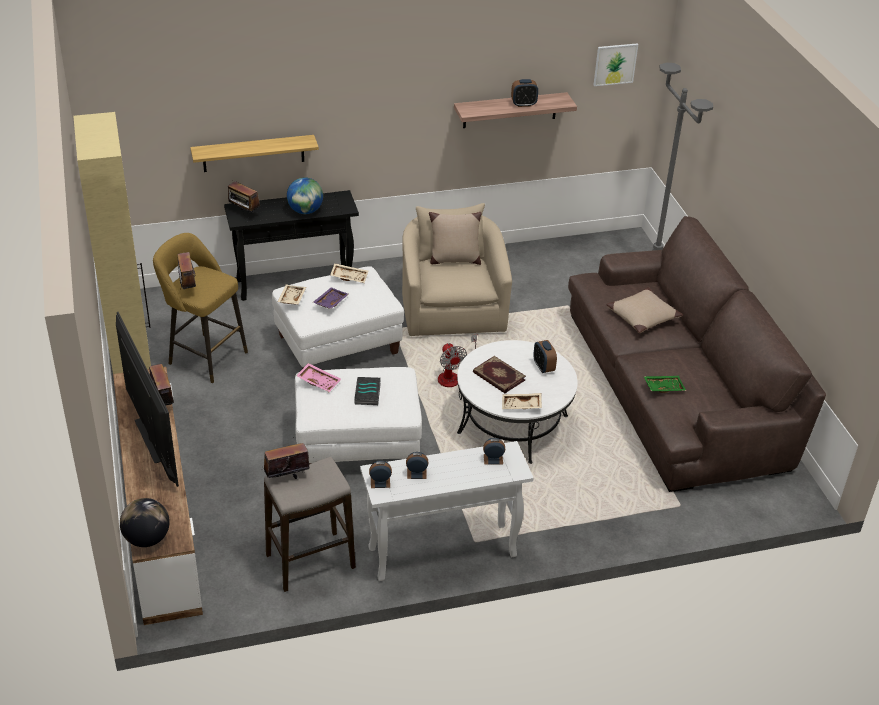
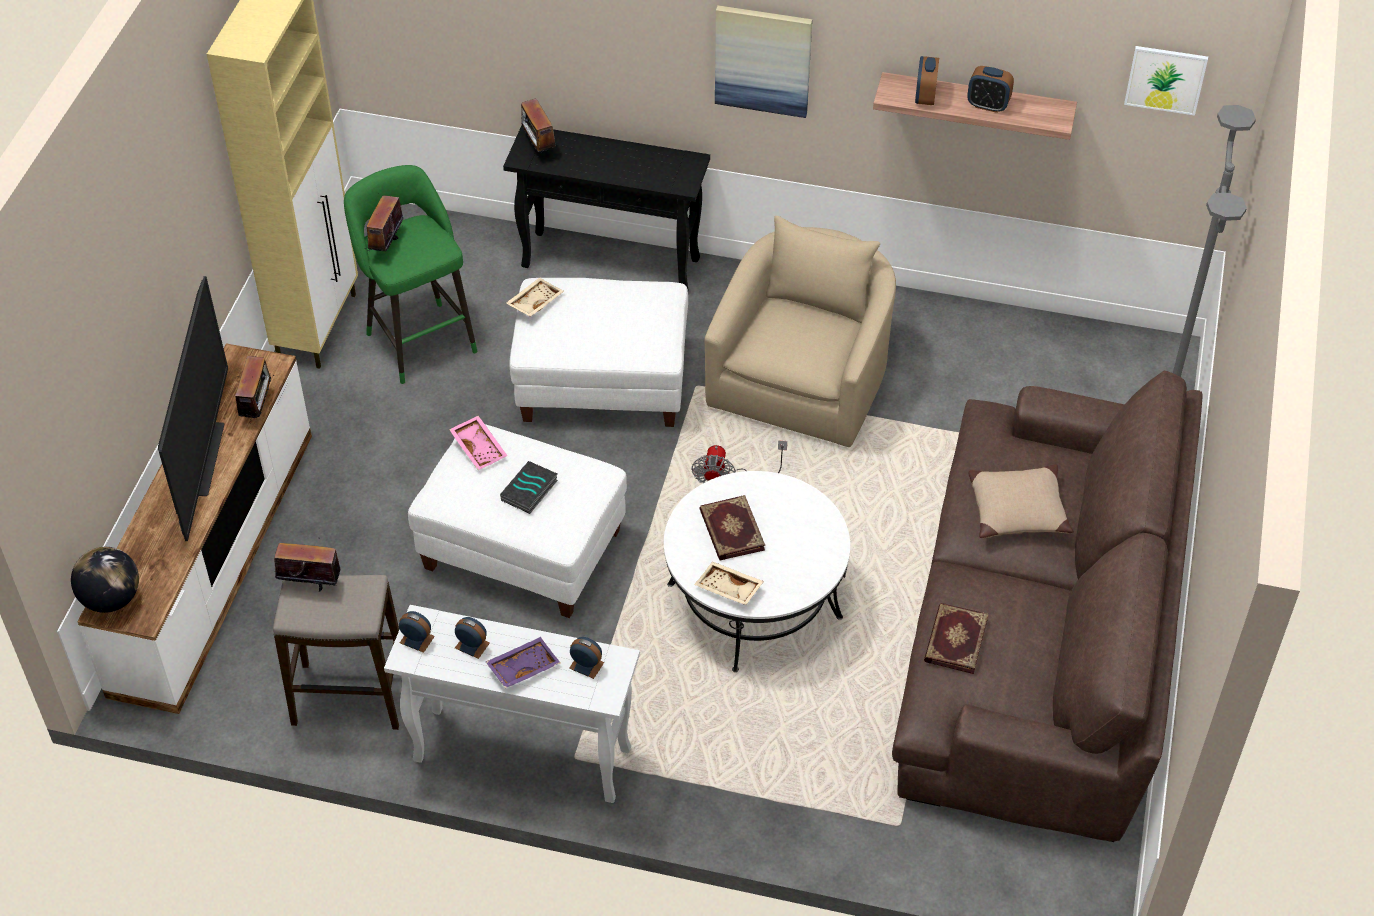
camera: 30 degrees right, 10 degrees up
yellow stool [153,233,248,383] -> green stool [344,165,477,384]
shelf [190,135,319,172] -> none
globe [287,177,323,214] -> none
purple tray [313,287,349,309] -> purple tray moved to [486,637,560,688]
beige tray [330,263,368,283] -> none
beige pillow [429,212,482,265] -> none
alarm clock [533,340,557,373] -> alarm clock moved to [915,56,939,105]
green tray [643,376,686,393] -> book [924,603,988,674]
none -> picture [715,5,812,118]

